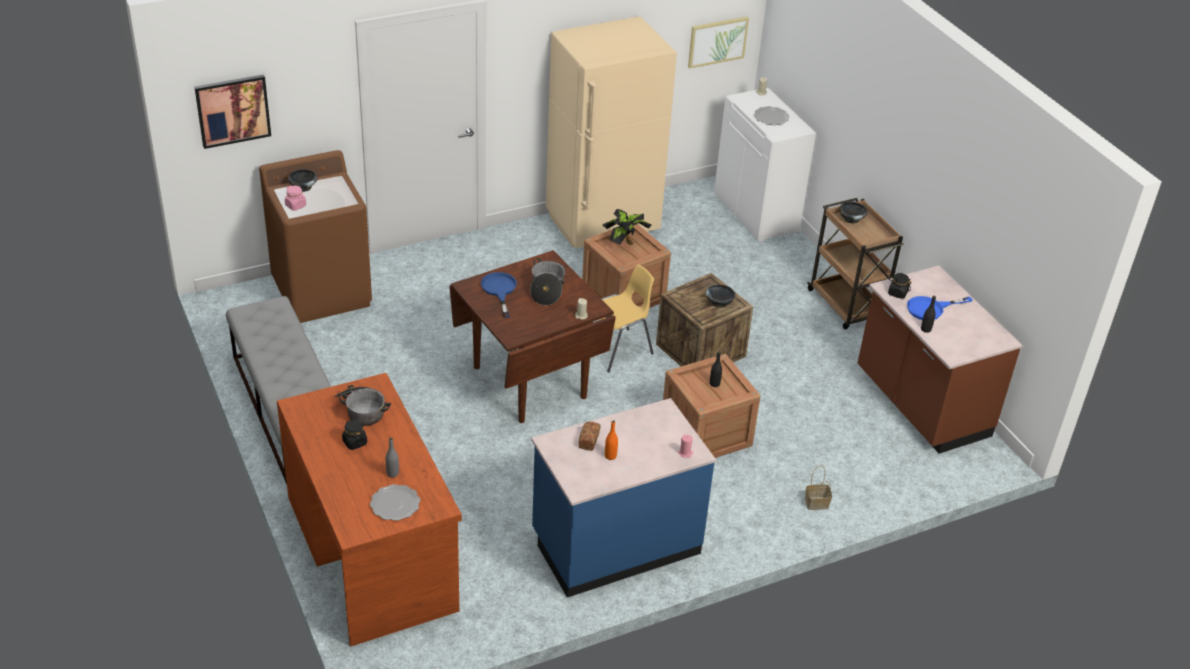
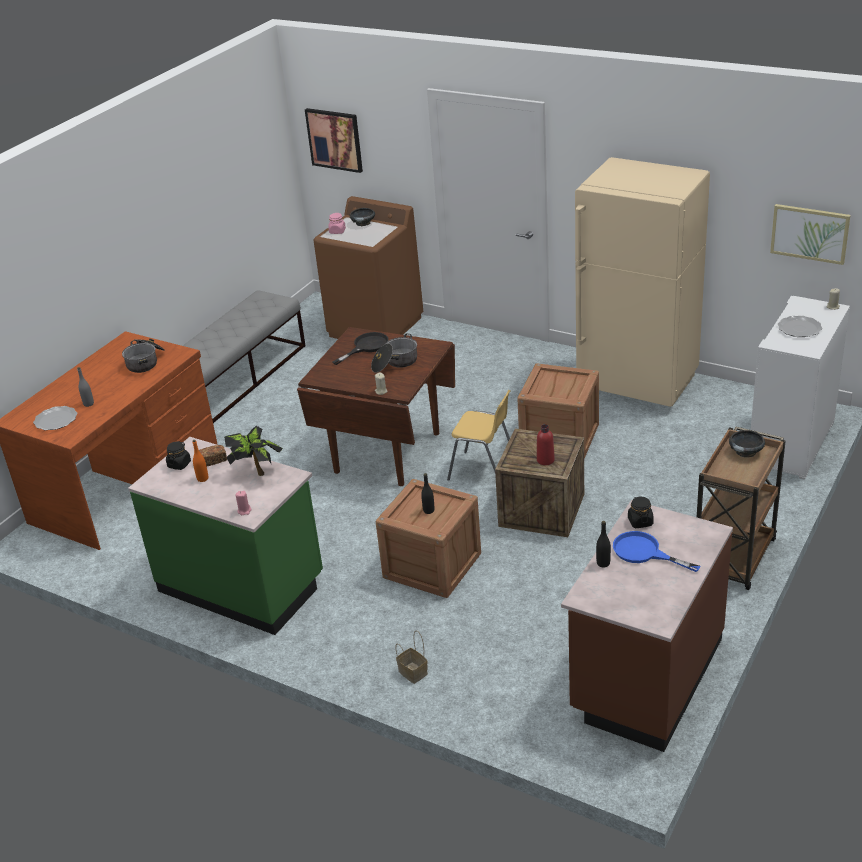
camera: 60 degrees right, 5 degrees down
black jar [342,420,367,450] -> black jar moved to [166,441,191,470]
blue frying pan [481,272,517,318] -> black frying pan [332,332,388,365]
blue counter [531,398,716,597] -> green counter [128,437,323,635]
potted plant [602,209,652,245] -> potted plant moved to [224,426,283,476]
black bowl [706,284,735,308] -> red bottle [537,424,555,465]

